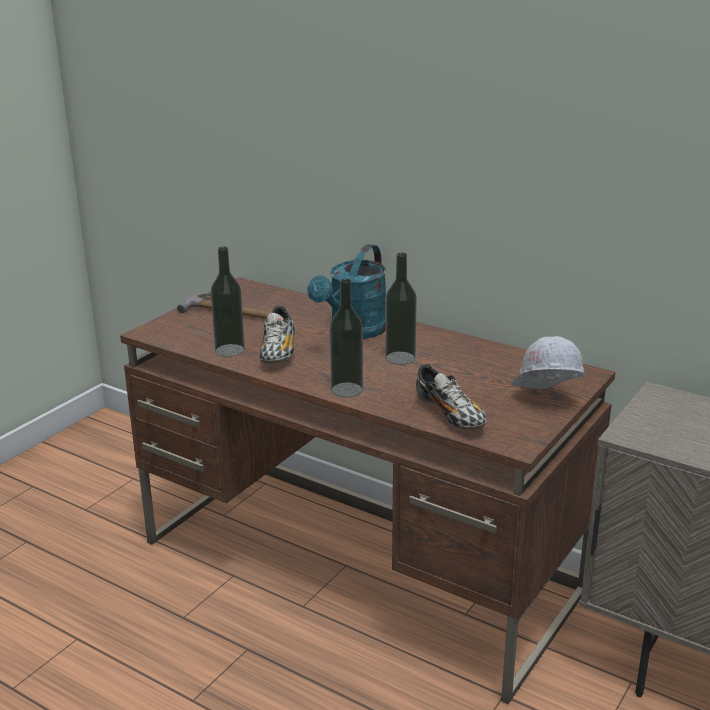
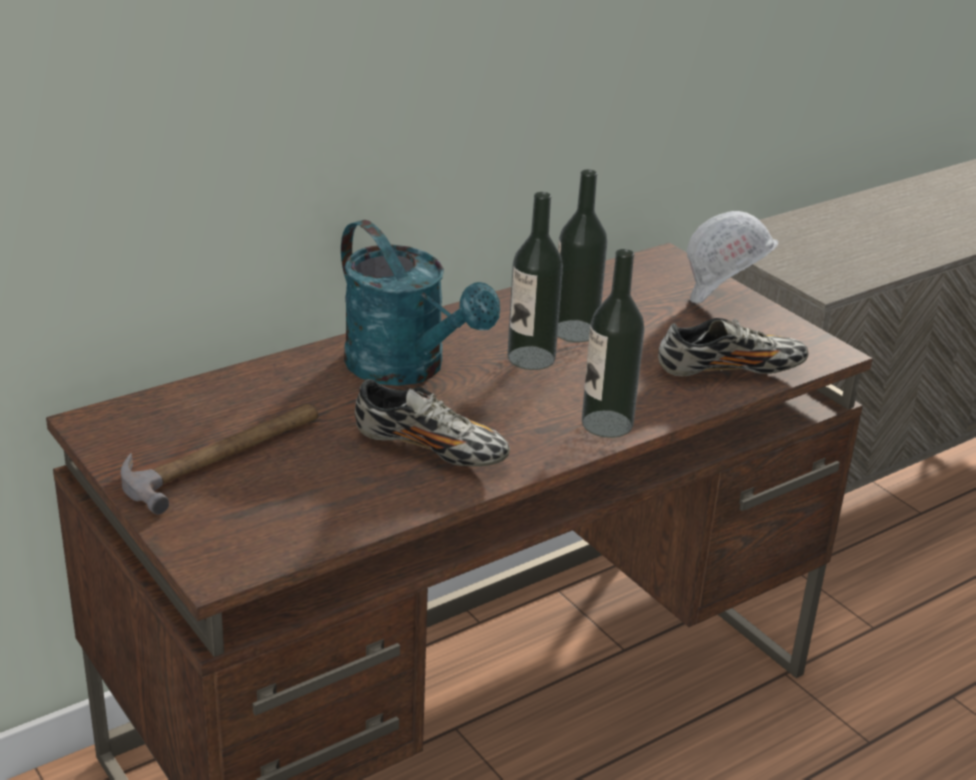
camera: 70 degrees left, 5 degrees up
bottle [211,246,245,357] -> bottle moved to [557,169,607,342]

